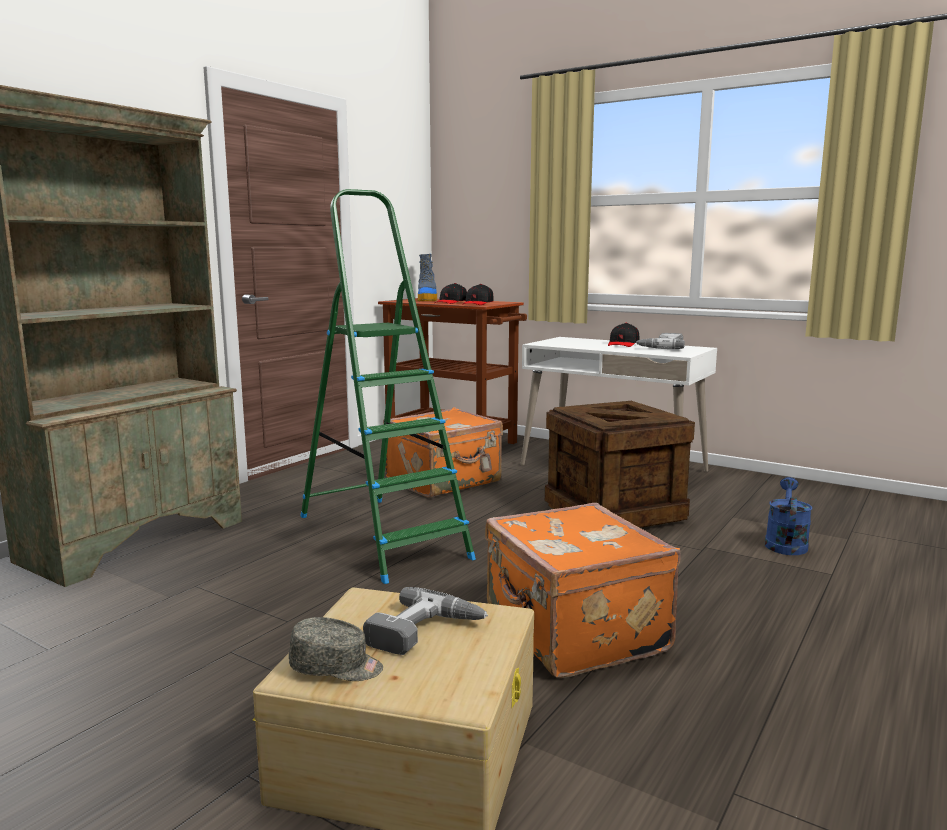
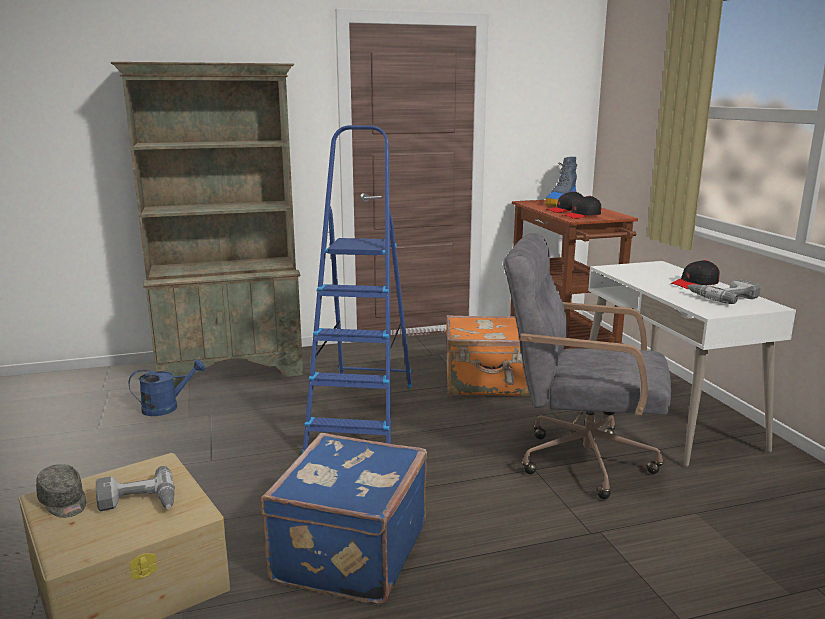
camera: 40 degrees right, 5 degrees up
green step ladder [300,189,476,584] -> blue step ladder [302,125,412,453]
orange suitcase [485,503,680,678] -> blue suitcase [261,433,427,605]
crate [545,401,695,528] -> grey office chair [503,233,671,499]
blue watering can [765,477,812,555] -> blue watering can moved to [129,359,205,416]

